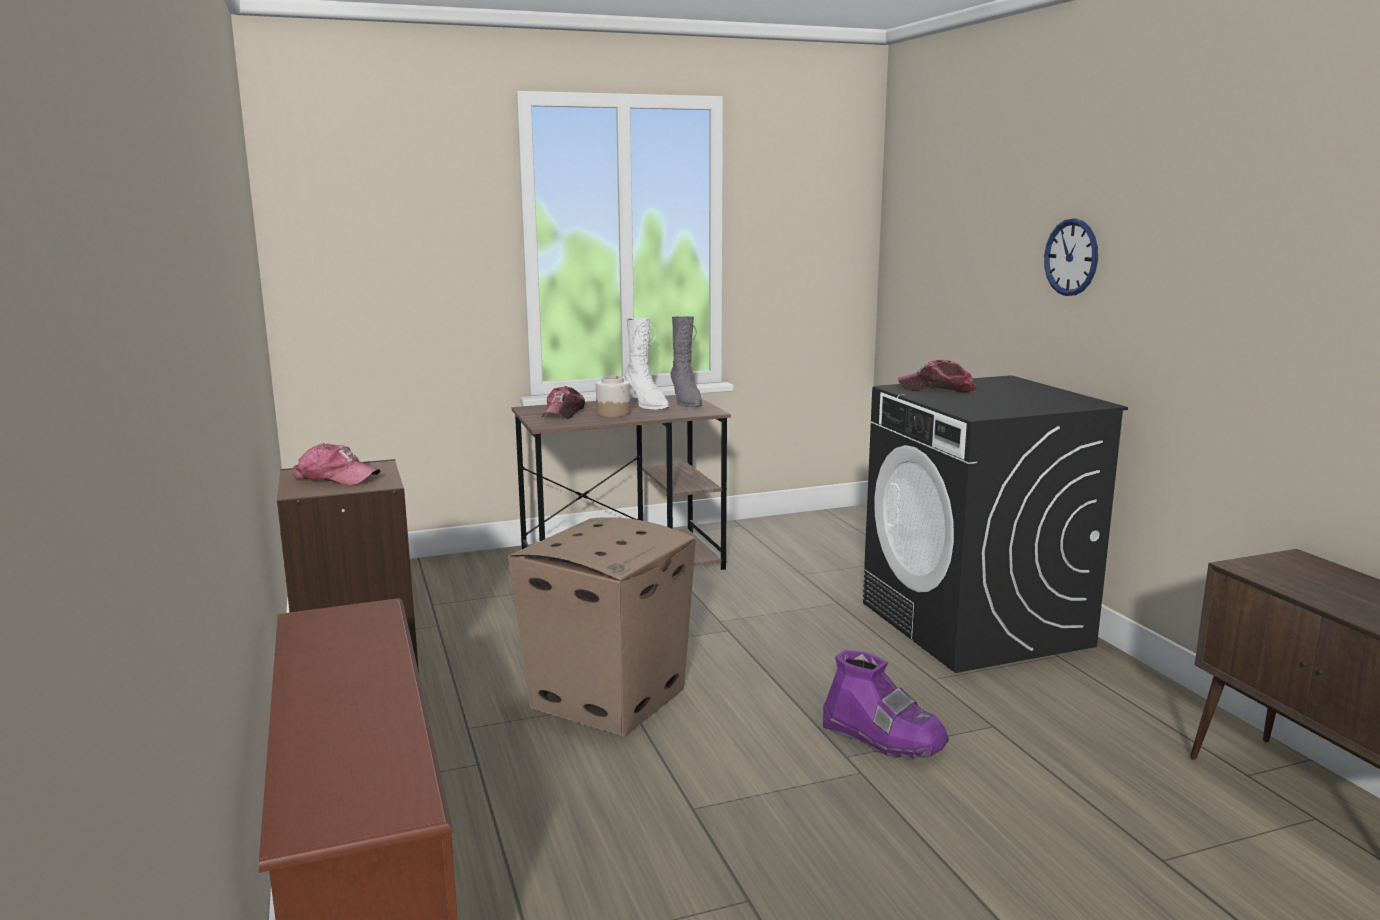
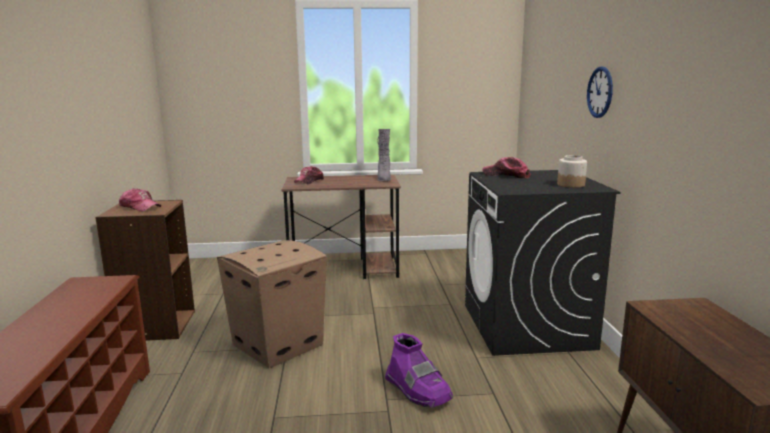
camera: 15 degrees right, 0 degrees up
jar [596,376,630,418] -> jar moved to [557,155,587,188]
white boot [624,318,669,409] -> none

